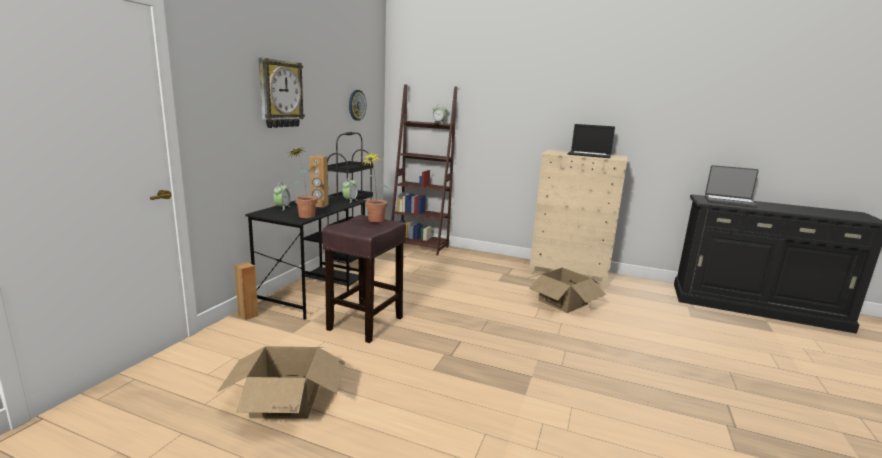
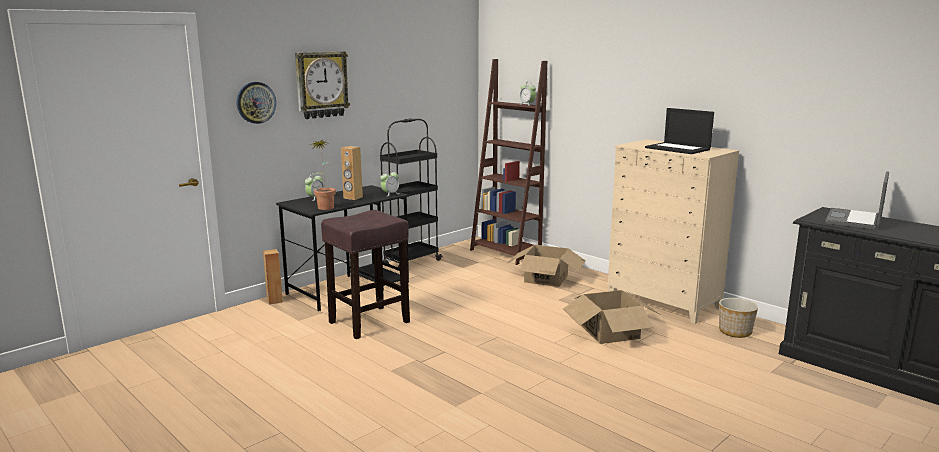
camera: 25 degrees right, 0 degrees up
cardboard box [217,346,345,419] -> cardboard box moved to [508,245,586,287]
wall clock [349,90,366,121] -> wall clock moved to [237,82,276,124]
potted plant [361,151,389,222] -> none
laptop [705,165,759,208] -> laptop turned 75 degrees clockwise [825,171,889,230]
none -> planter [719,298,758,338]

